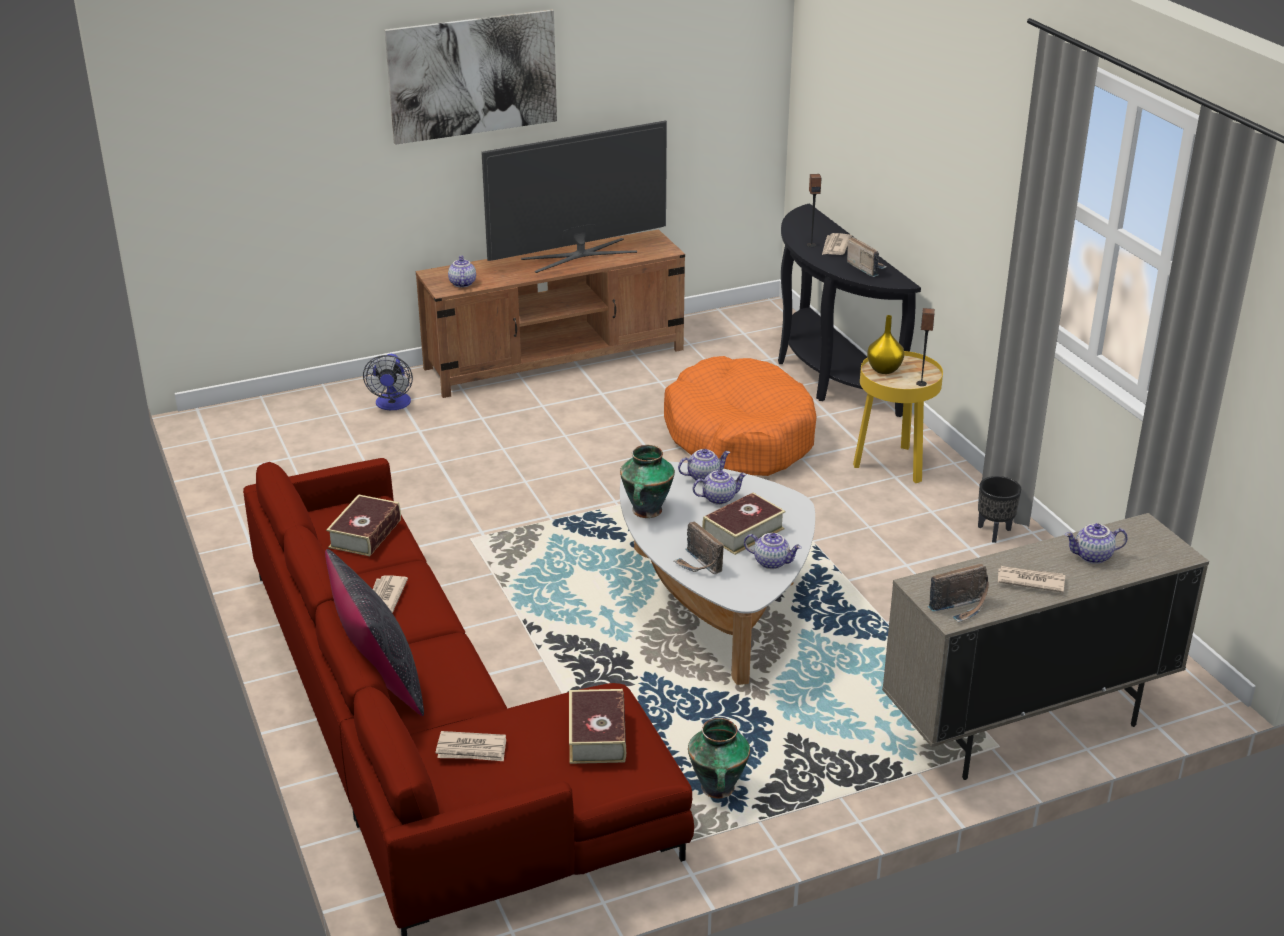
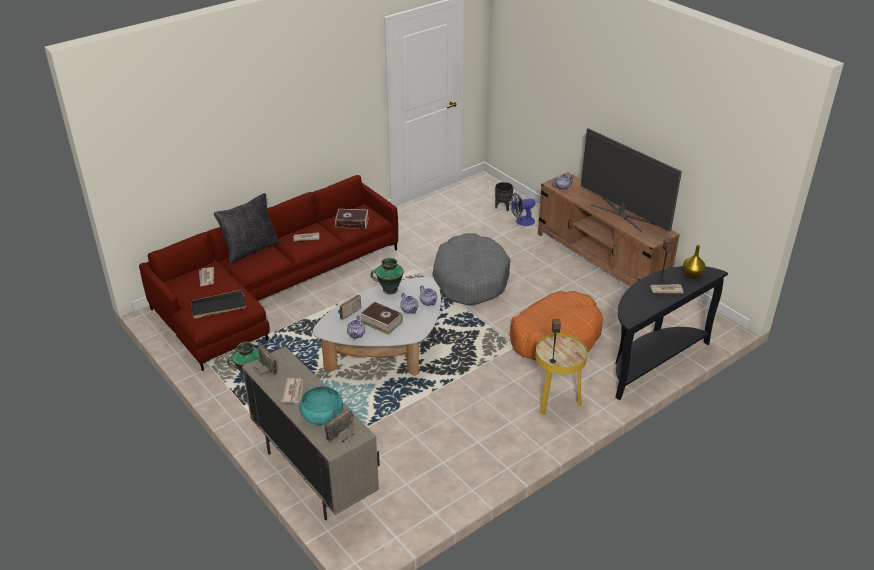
camera: 75 degrees right, 5 degrees up
picture [385,10,557,145] -> none
book [569,689,626,764] -> black tray [191,290,246,319]
radio [847,237,887,277] -> radio moved to [325,408,355,445]
yellow vase [867,315,904,374] -> yellow vase moved to [683,245,705,279]
black planter [978,476,1021,543] -> black planter moved to [495,182,513,211]
teapot [1065,523,1128,564] -> turquoise bowl [299,386,343,425]
none -> grey dog bed [432,233,510,306]

